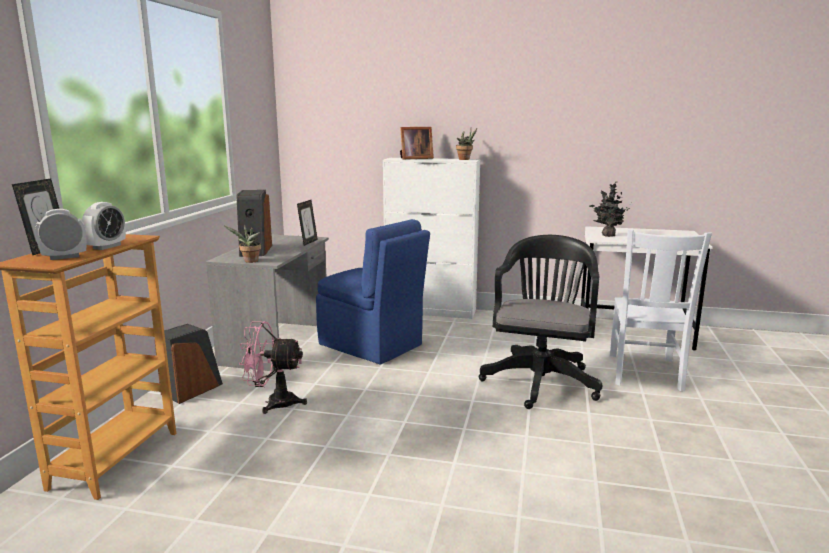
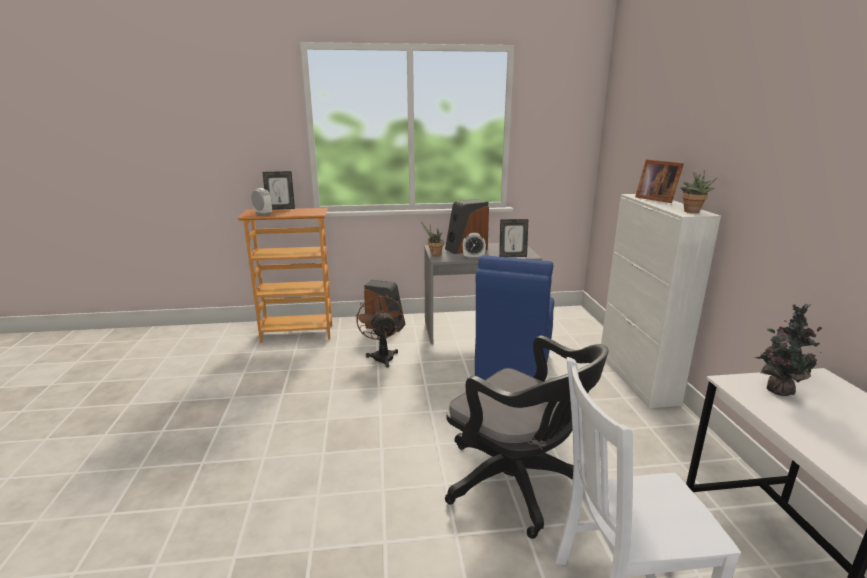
camera: 70 degrees right, 5 degrees up
alarm clock [82,202,126,250] -> alarm clock moved to [463,233,486,259]
pink fan [239,321,307,414] -> brown fan [355,294,403,368]
black office chair [478,235,602,409] -> black office chair turned 45 degrees clockwise [445,336,608,539]

